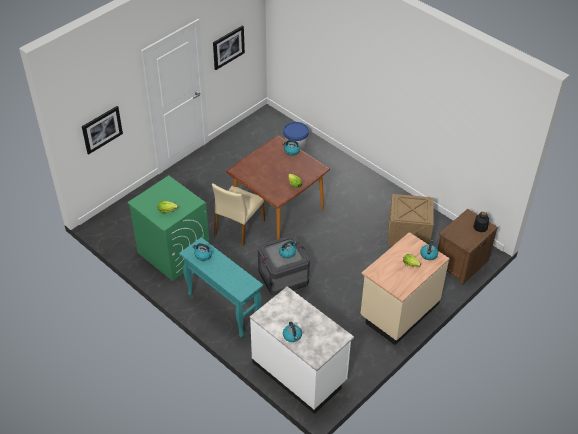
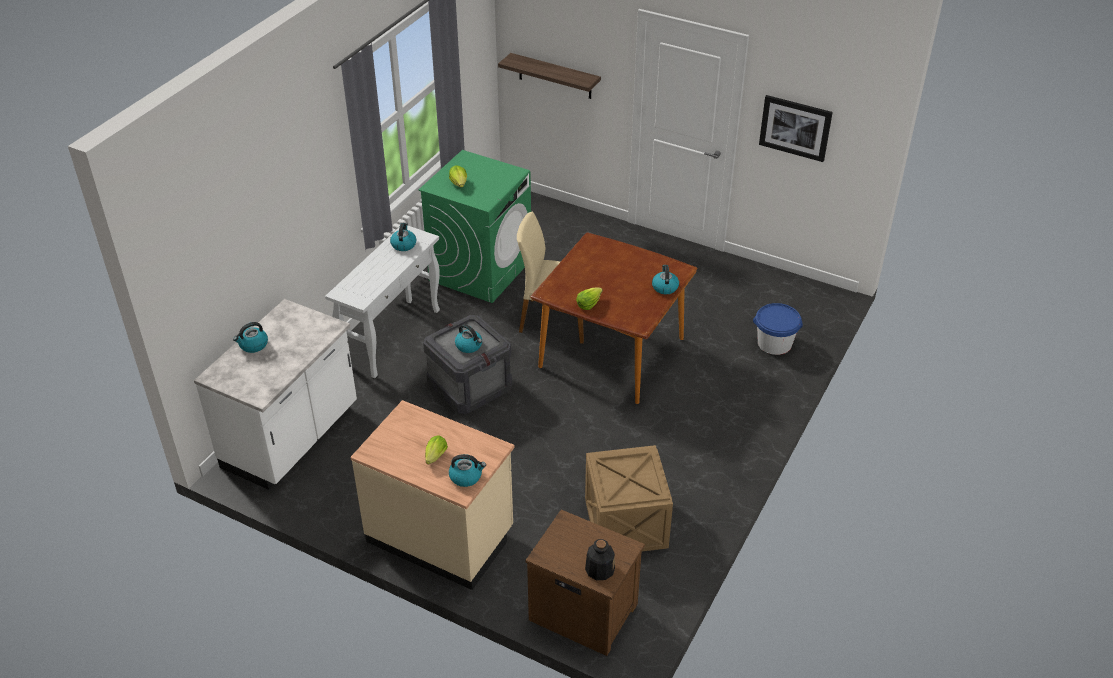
camera: 75 degrees right, 5 degrees down
picture [82,106,123,154] -> shelf [498,53,601,99]
turquoise console table [179,237,263,338] -> white console table [325,225,440,378]

